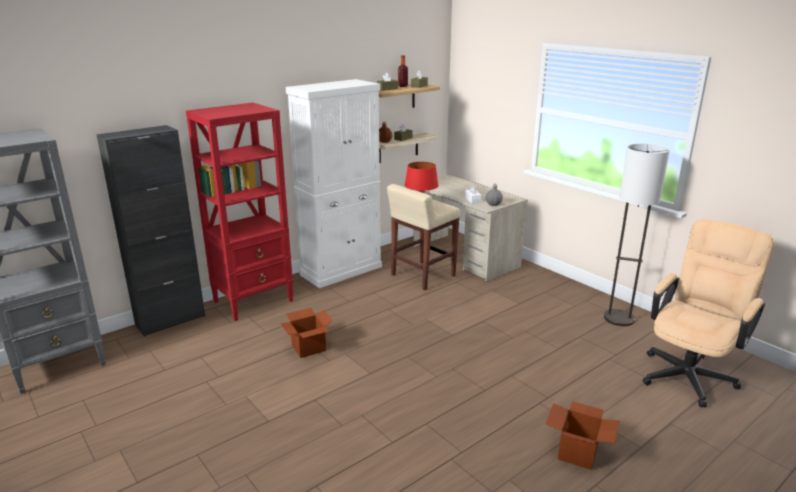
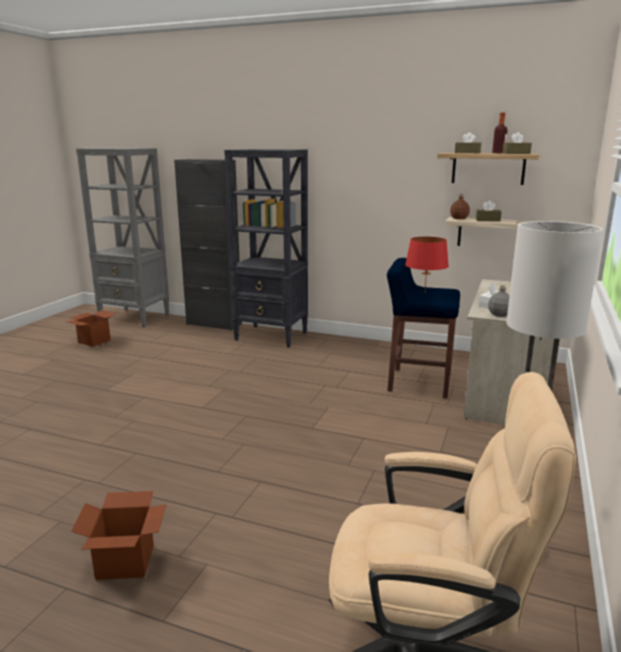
camera: 60 degrees right, 5 degrees down
red bookcase [186,103,293,321] -> black bookcase [224,149,308,348]
cardboard box [280,308,333,358] -> cardboard box moved to [66,310,116,347]
white cabinet [286,79,382,288] -> none
beige stool [387,184,460,290] -> blue stool [387,258,460,398]

